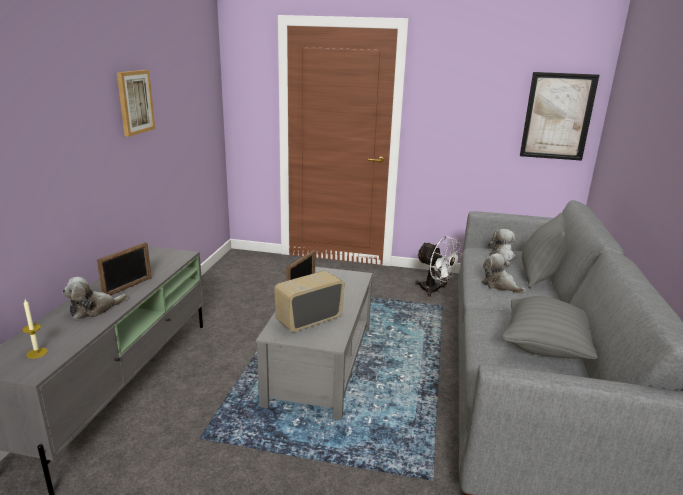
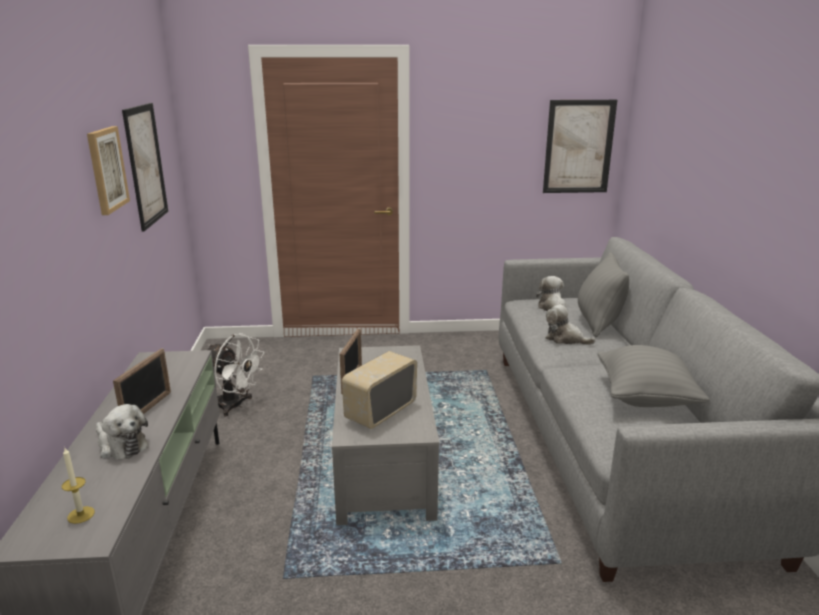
camera: 15 degrees left, 0 degrees up
plush toy [62,277,128,320] -> plush toy turned 90 degrees counterclockwise [96,404,149,460]
white fan [415,237,462,297] -> white fan moved to [207,333,265,417]
none -> picture [122,103,168,231]

